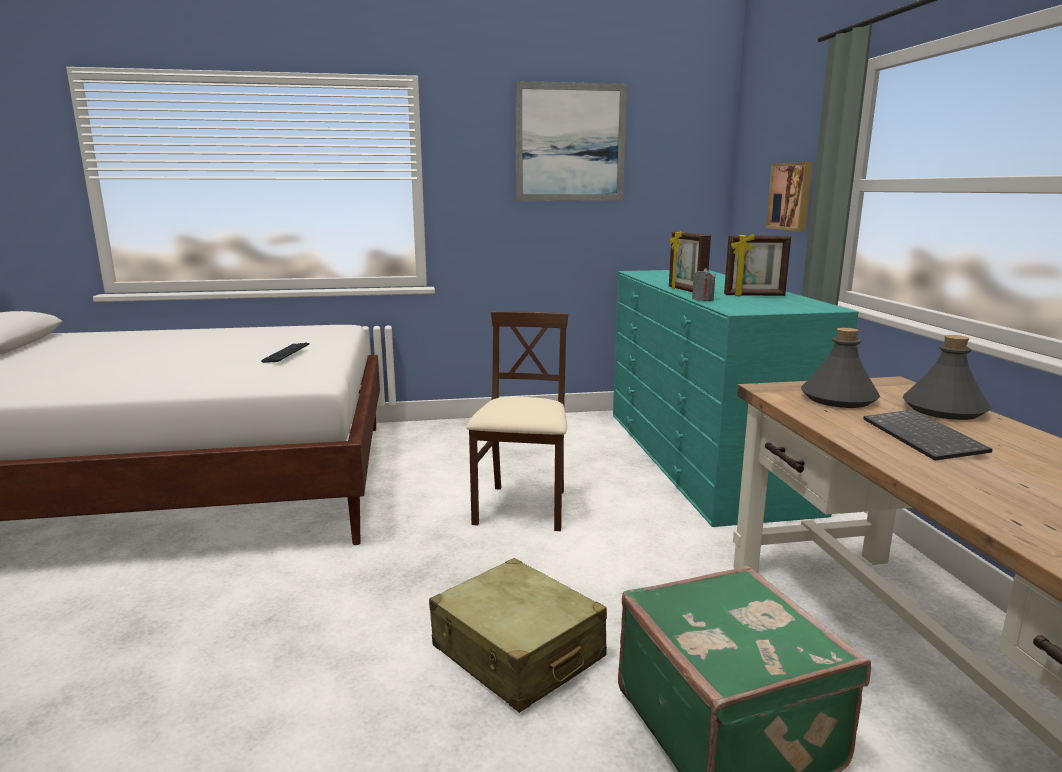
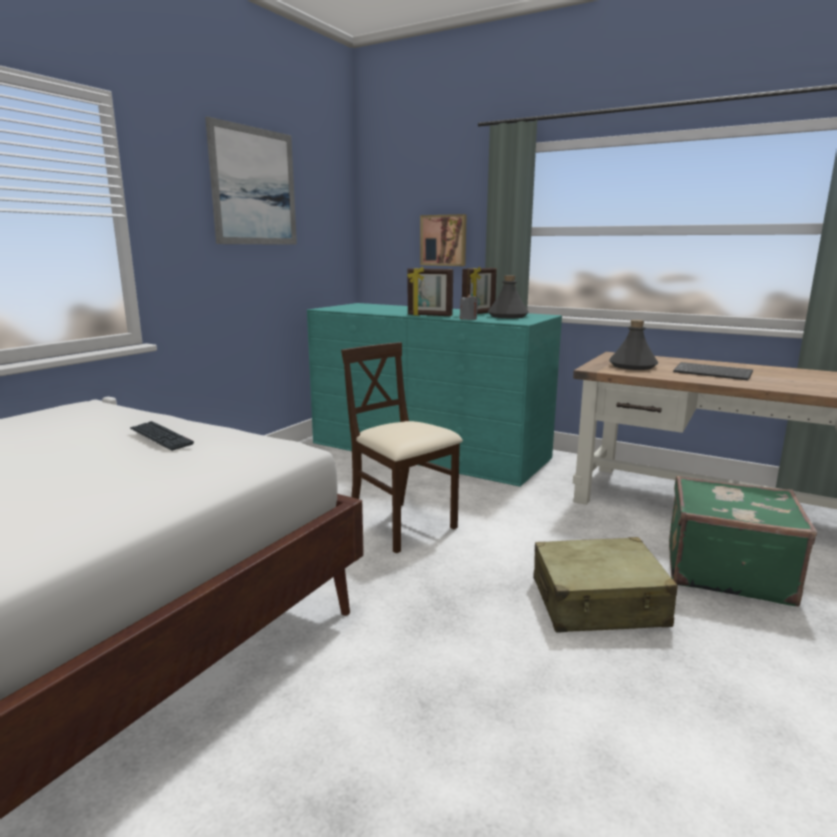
camera: 50 degrees left, 0 degrees up
grey bottle [903,335,991,420] -> grey bottle moved to [488,275,529,318]

